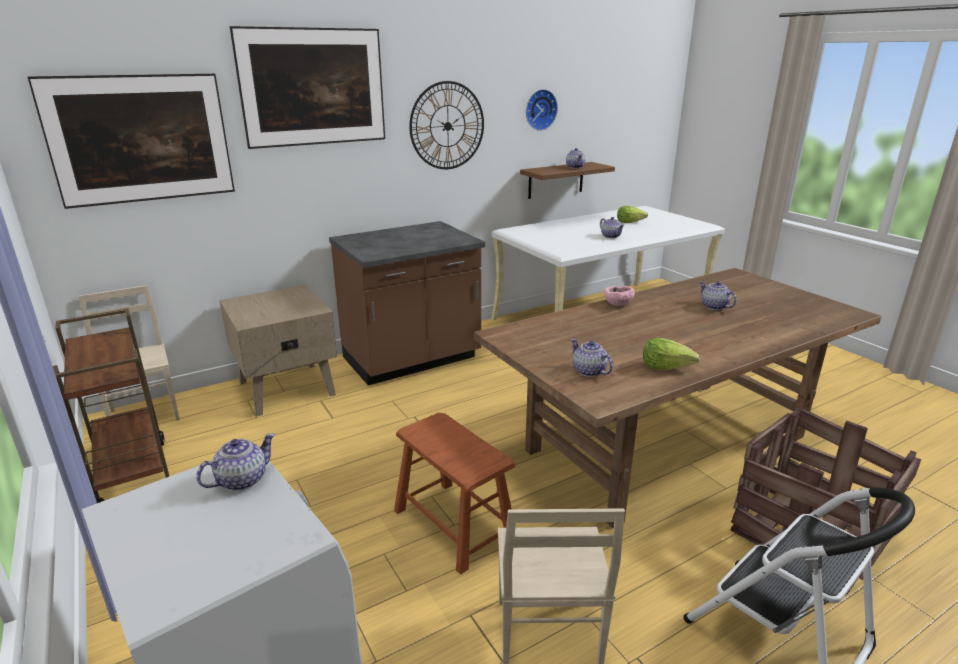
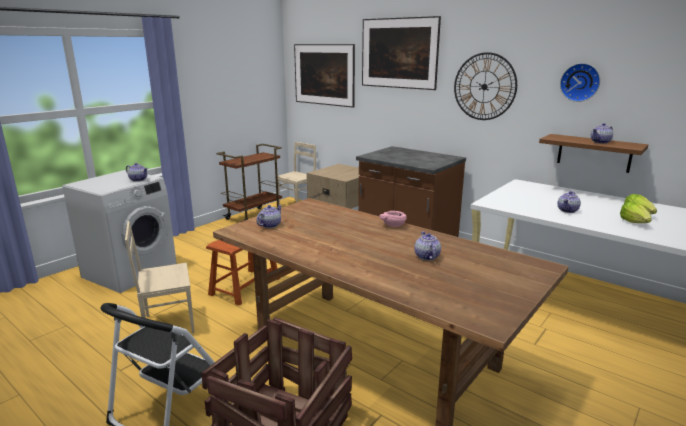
camera: 70 degrees right, 5 degrees down
lettuce [643,337,700,370] -> lettuce moved to [620,201,652,223]
teapot [699,281,737,310] -> teapot turned 45 degrees counterclockwise [414,231,441,260]

